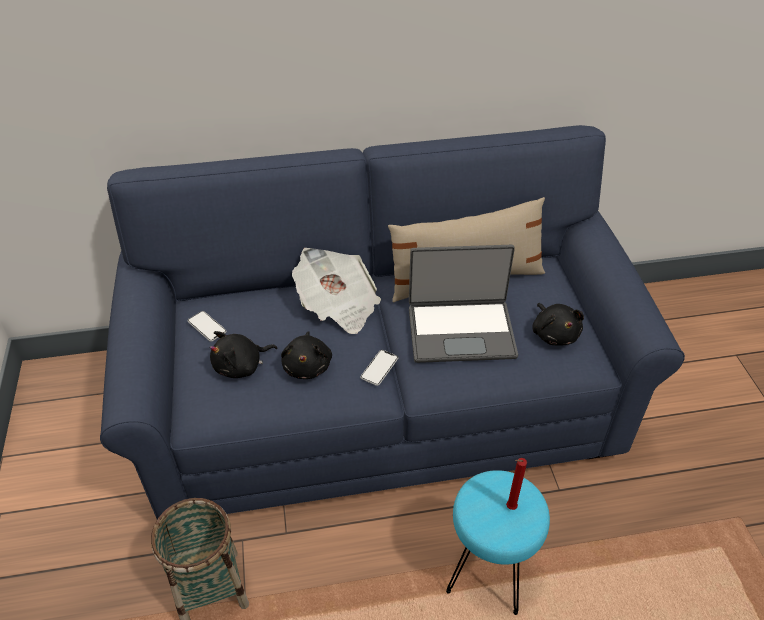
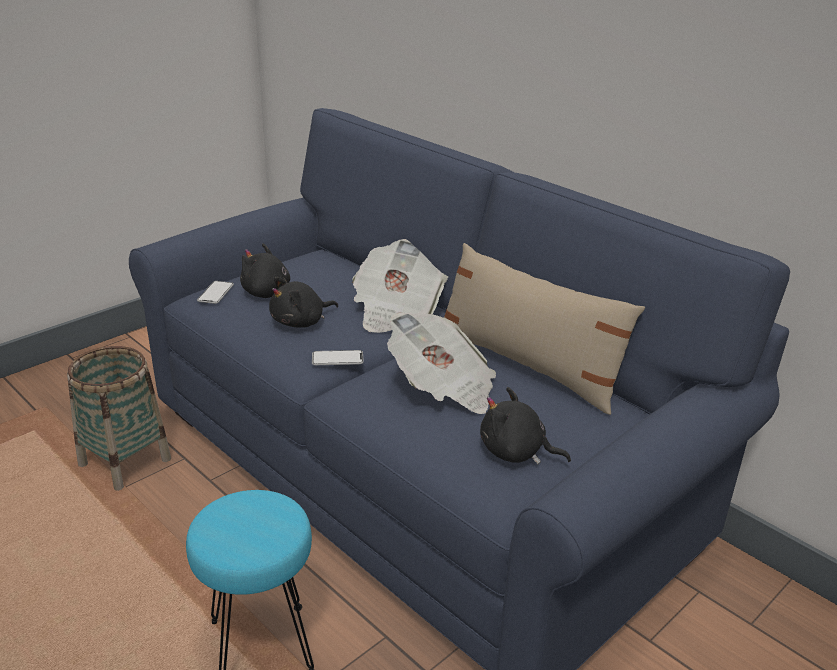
camera: 55 degrees right, 15 degrees down
phone [187,311,227,342] -> phone moved to [197,281,234,304]
laptop [409,245,518,363] -> newspaper [387,312,496,414]
red candle [506,458,527,510] -> none
black plush toy [532,303,584,346] -> black plush toy turned 75 degrees clockwise [480,387,571,465]

